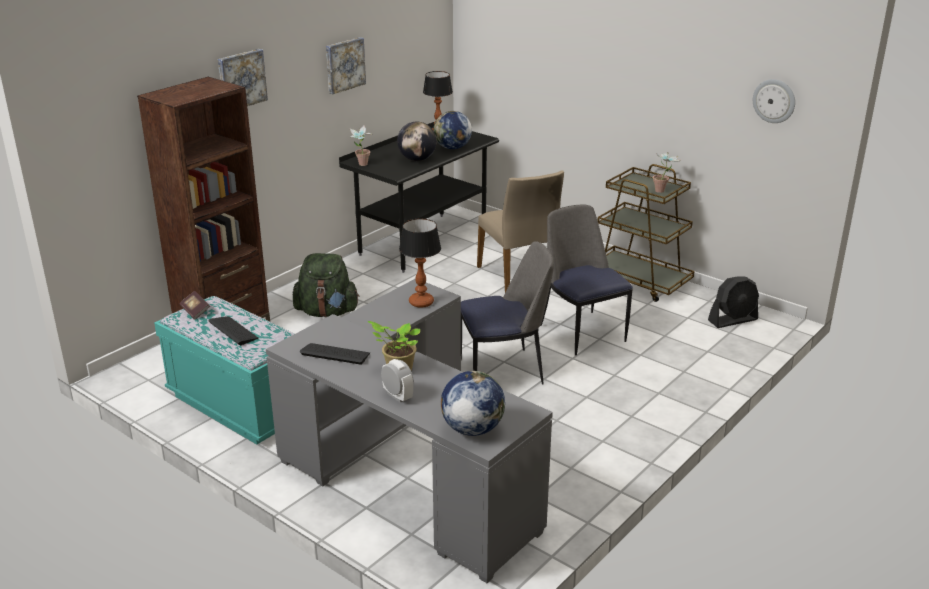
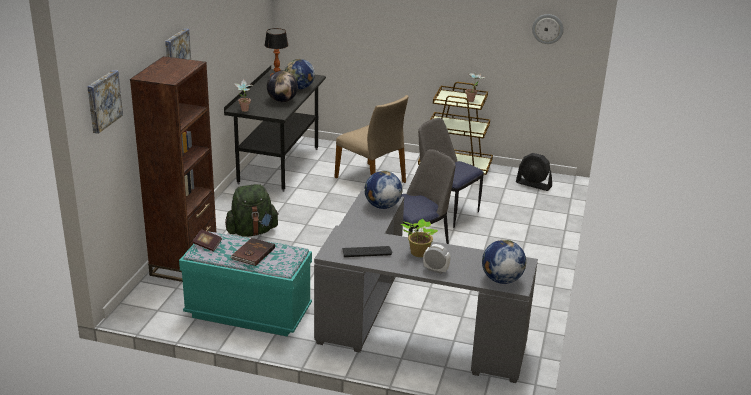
camera: 25 degrees left, 0 degrees up
keyboard [208,316,259,345] -> brown book [230,238,275,266]
picture [326,37,366,94] -> picture moved to [87,70,123,134]
table lamp [399,219,441,308] -> globe [364,171,402,209]
black fan [708,276,759,328] -> black fan turned 75 degrees clockwise [516,153,552,191]

